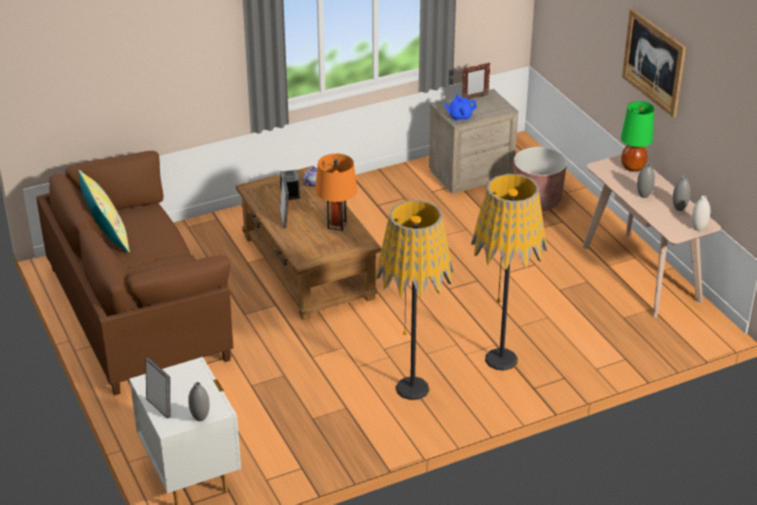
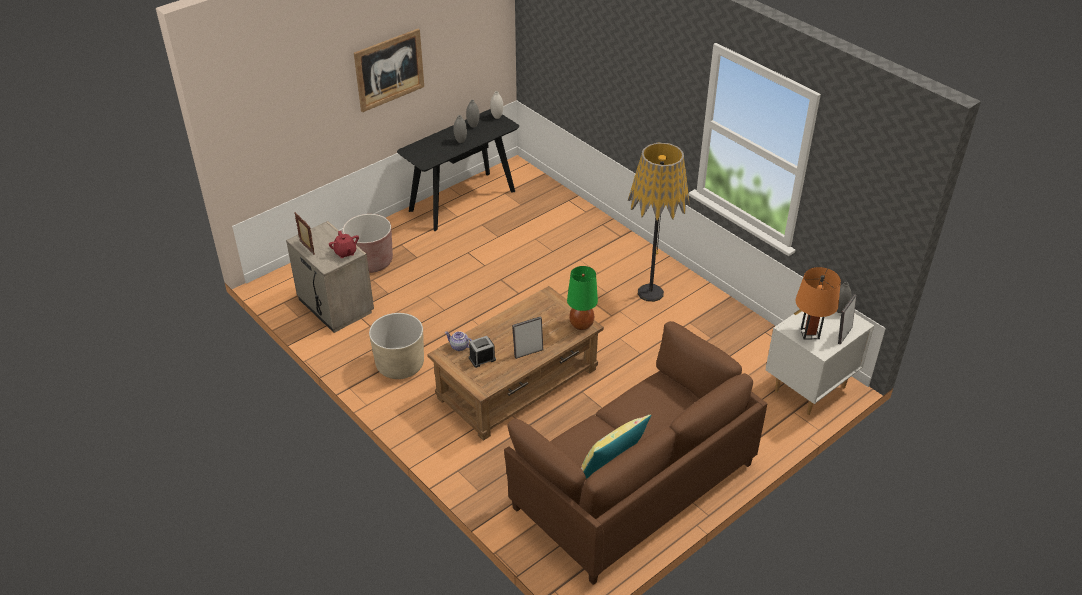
camera: 105 degrees left, 5 degrees up
orange table lamp [315,154,358,231] -> orange table lamp moved to [795,267,841,340]
blue teapot [444,94,477,121] -> red teapot [329,231,359,258]
floor lamp [471,174,547,371] -> none
beige console table [583,155,721,318] -> black console table [397,109,519,231]
green table lamp [621,101,654,172] -> green table lamp moved to [567,266,598,330]
none -> beige planter [369,313,424,379]

